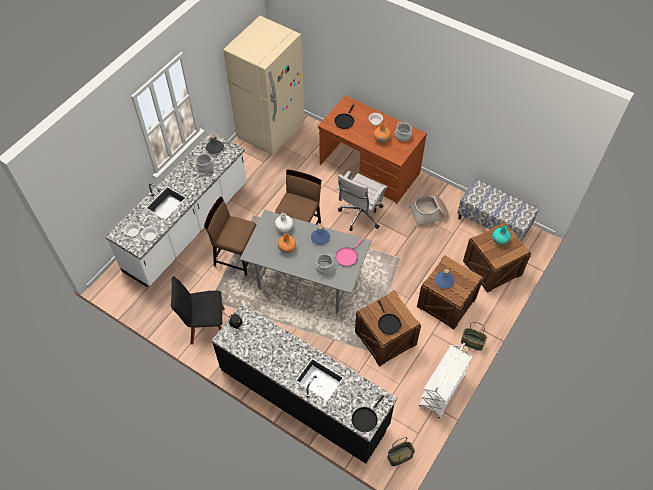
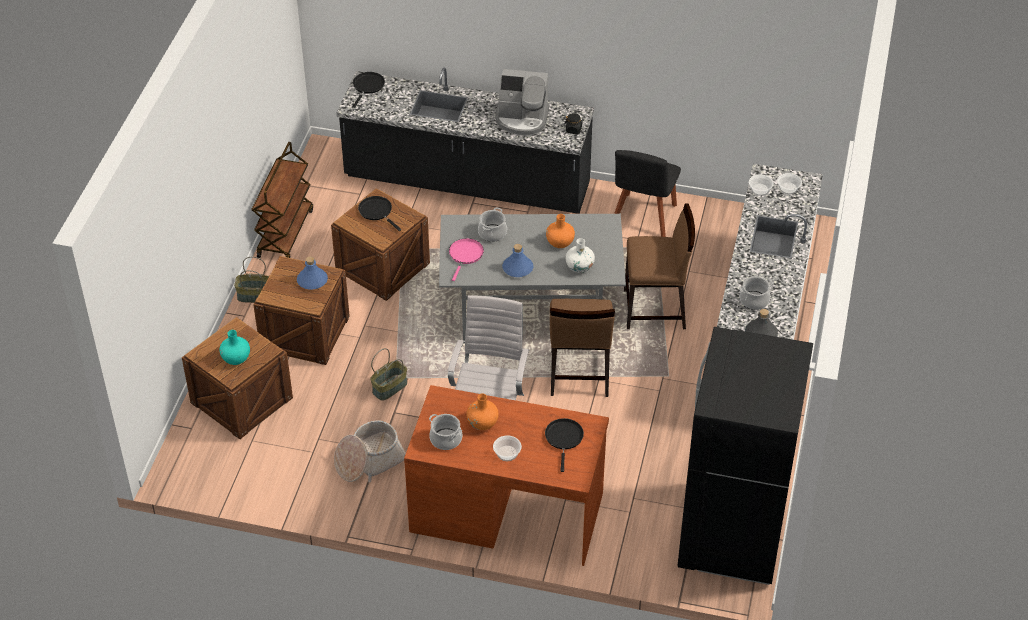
camera: 160 degrees right, 10 degrees down
black chair [171,276,225,345] -> black chair turned 135 degrees clockwise [614,150,681,237]
beige fridge [223,16,304,155] -> black fridge [677,327,813,585]
basket [388,437,415,466] -> basket moved to [370,348,407,401]
white cart [419,343,472,418] -> brown cart [252,142,313,258]
bench [457,179,539,242] -> none
none -> coffee machine [495,69,549,135]

